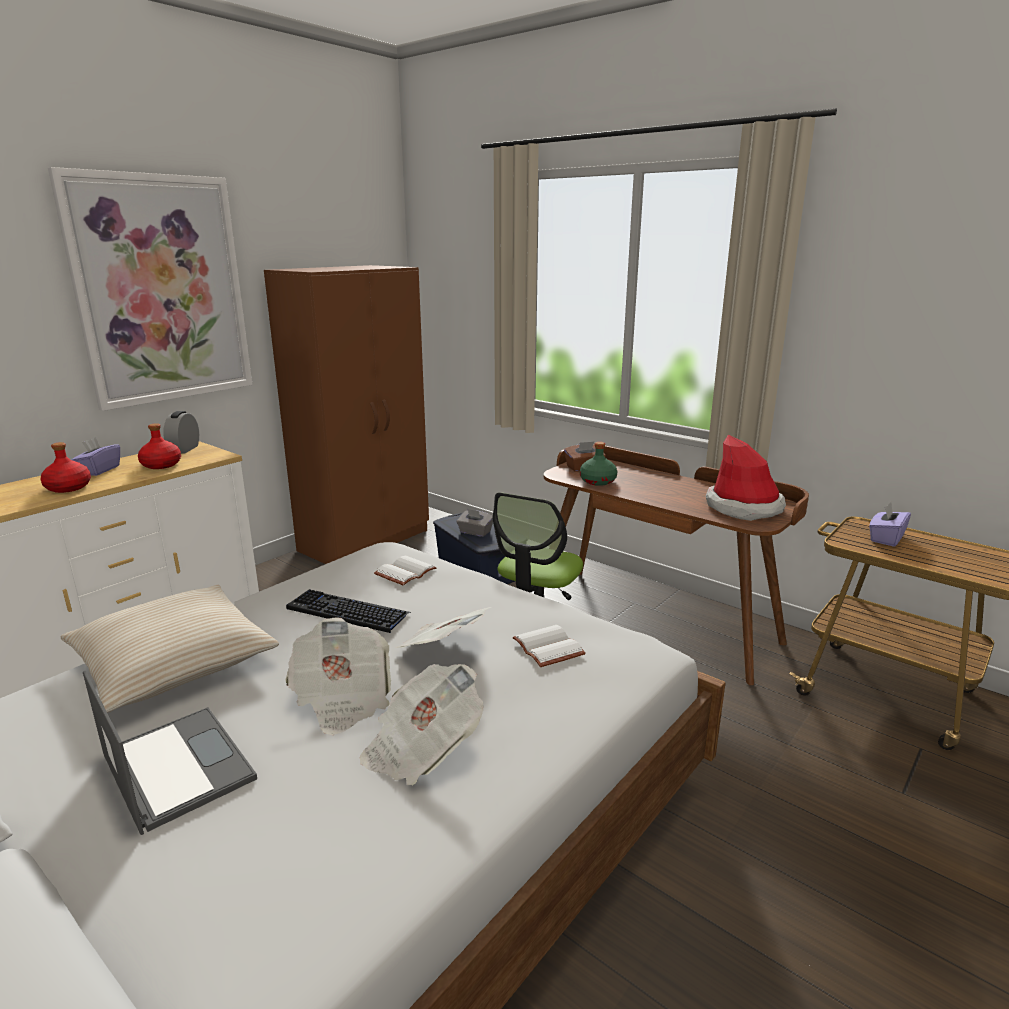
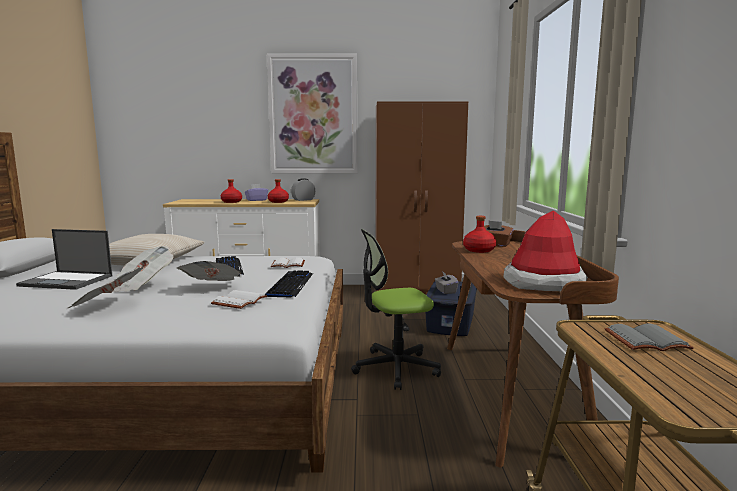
camera: 50 degrees right, 10 degrees down
laptop [83,671,257,835] -> laptop turned 90 degrees clockwise [16,229,113,290]
green bottle [580,442,617,486] -> red bottle [463,216,496,253]
purple tissue box [869,502,911,547] -> grey book [605,323,694,351]
none -> keyboard [265,270,313,297]

